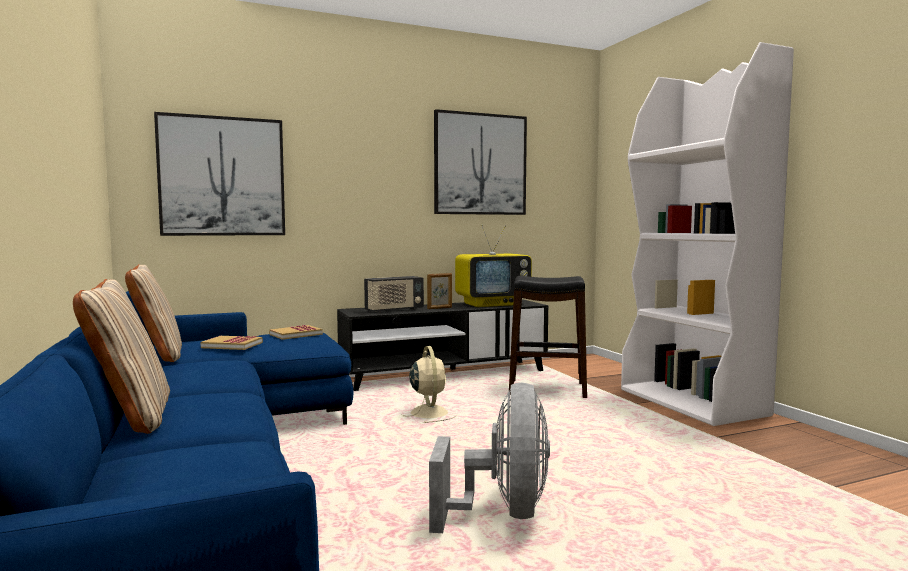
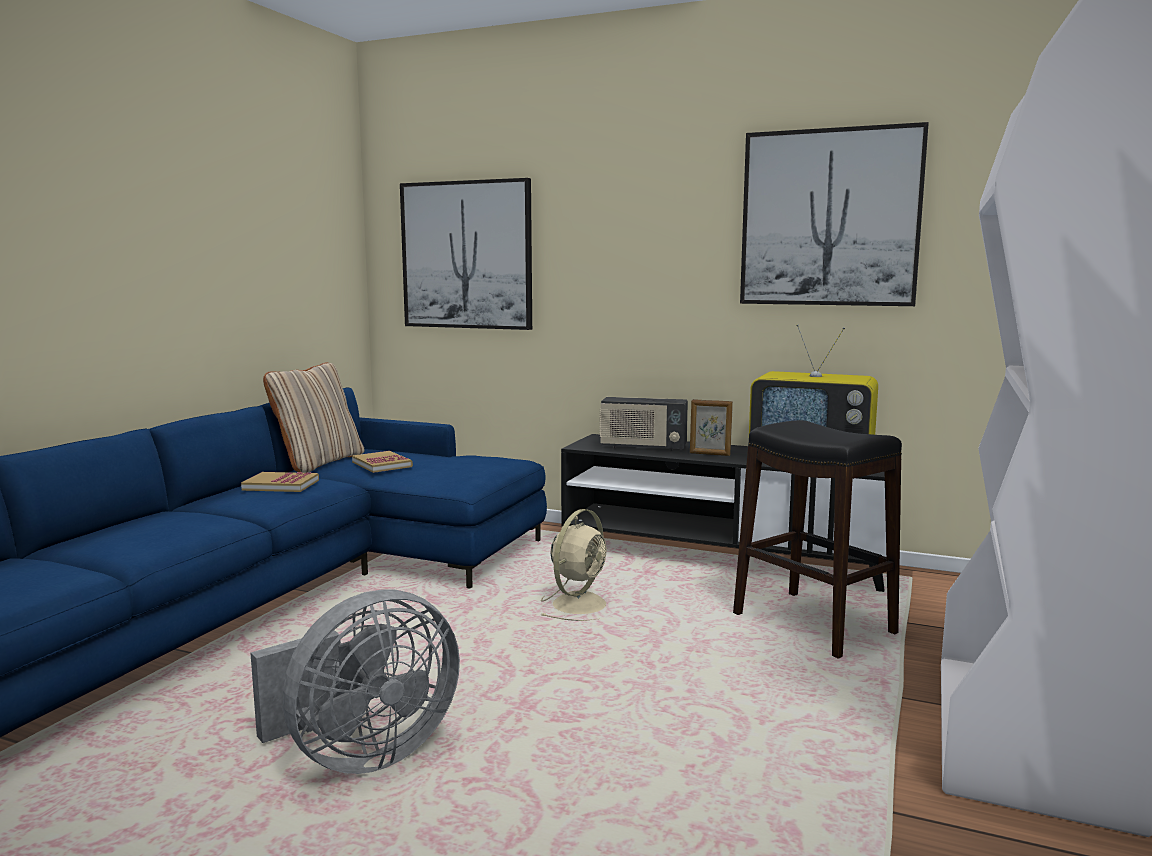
camera: 45 degrees right, 5 degrees up
beige pillow [73,279,170,434] -> none
book [269,325,323,340] -> book moved to [241,472,319,492]

